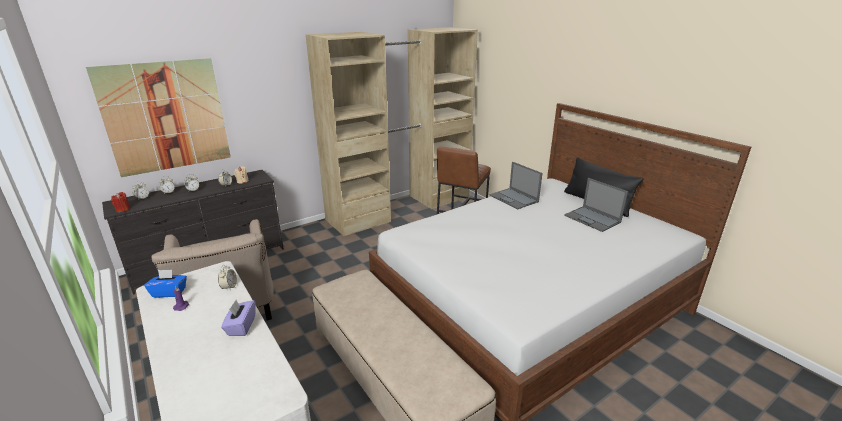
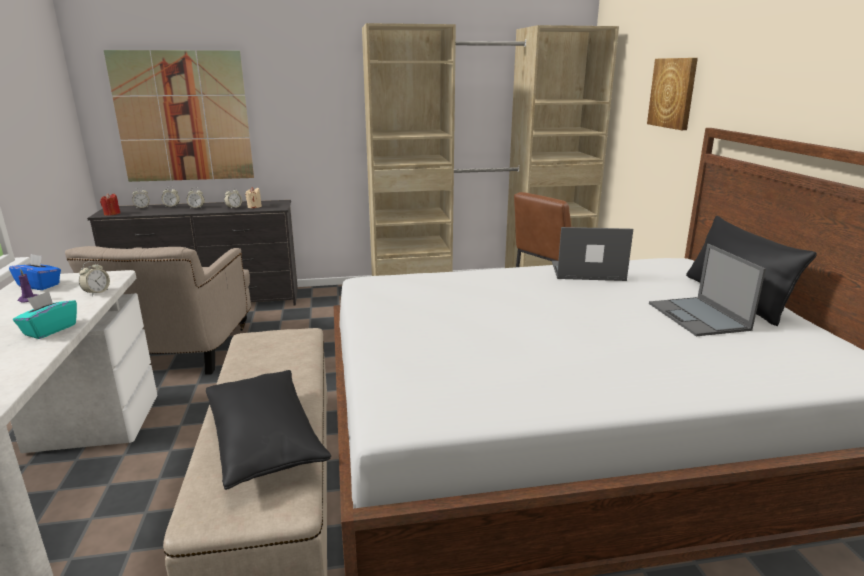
camera: 25 degrees right, 5 degrees down
purple tissue box [221,300,256,336] -> turquoise tissue box [13,291,77,339]
laptop [489,162,543,209] -> laptop turned 105 degrees clockwise [552,227,633,281]
none -> black pillow [206,370,331,490]
none -> picture [647,58,698,130]

